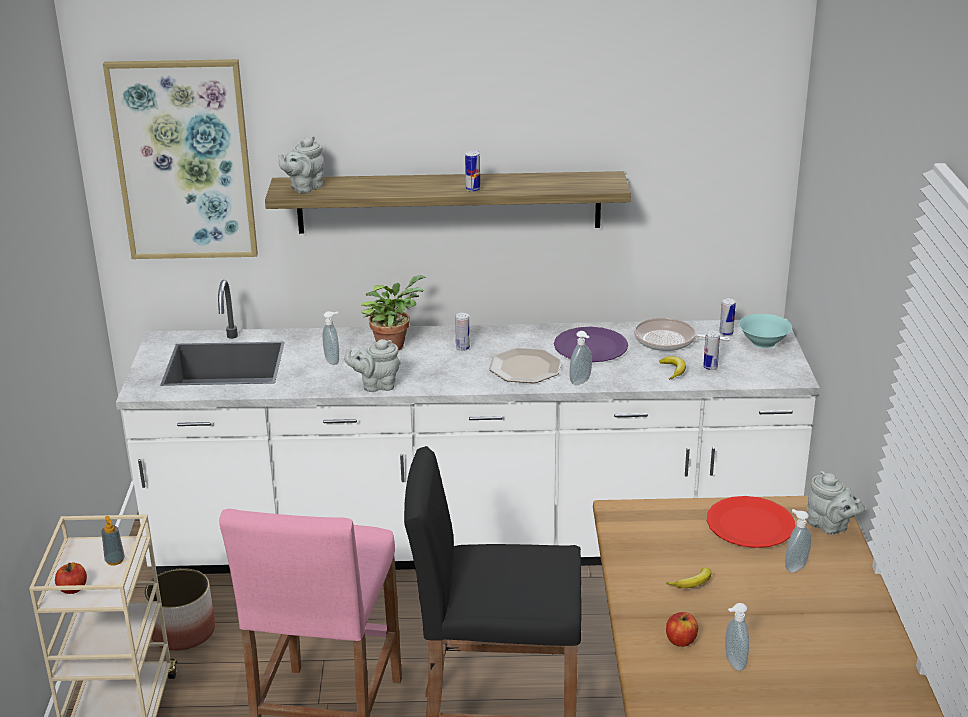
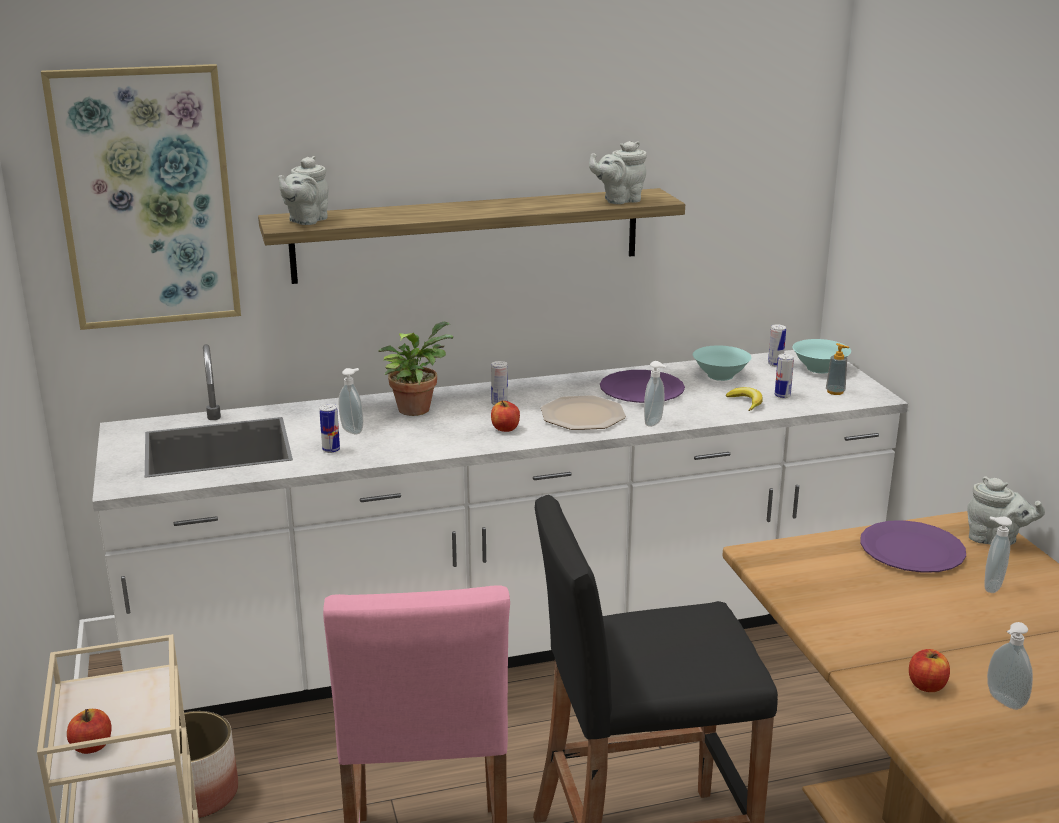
camera: 15 degrees left, 5 degrees down
soap dispenser [101,516,125,565] -> soap dispenser moved to [826,343,850,395]
grey teapot [344,339,400,392] -> grey teapot moved to [589,141,647,204]
can [465,151,480,192] -> can moved to [319,404,340,453]
frying pan [634,318,730,351] -> turquoise bowl [693,346,752,381]
banana [666,568,711,588] -> none
red plate [707,496,795,548] -> purple plate [860,520,966,573]
none -> apple [491,400,520,432]

